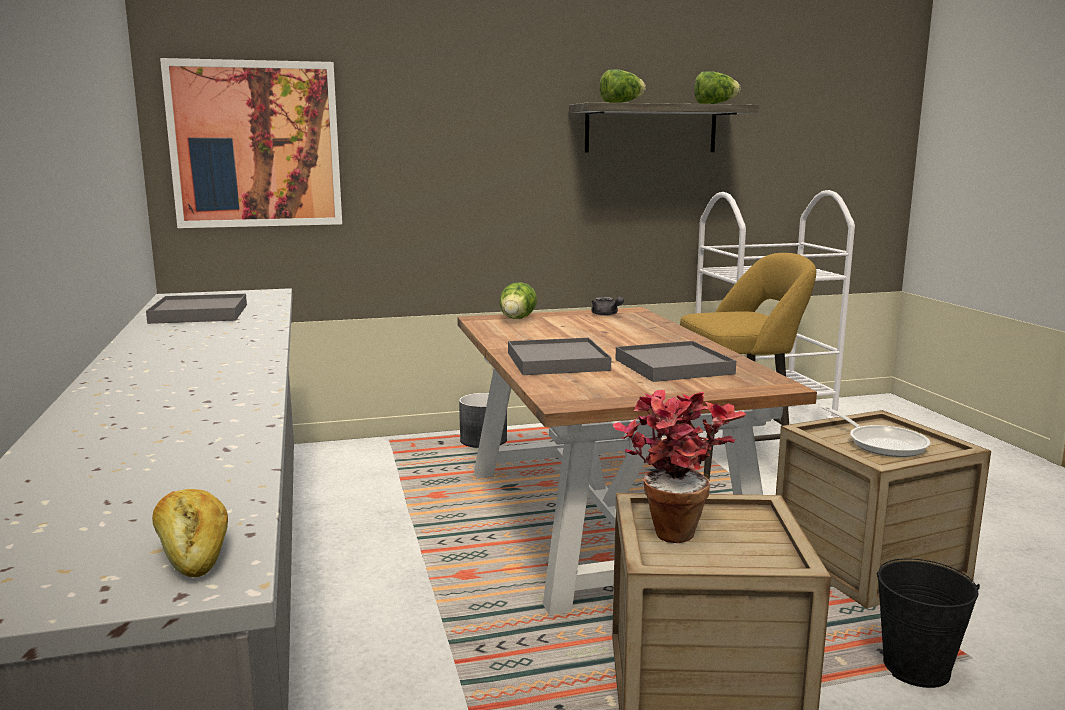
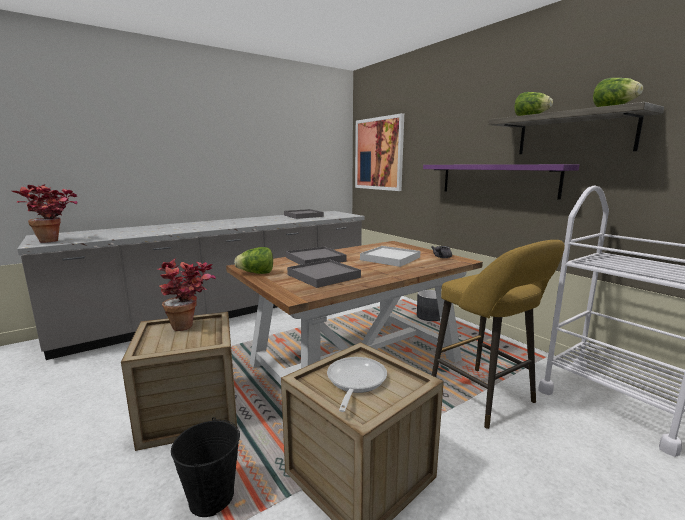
camera: 70 degrees right, 0 degrees up
bread [152,489,228,577] -> potted plant [12,184,77,243]
lettuce [499,282,537,319] -> lettuce moved to [234,247,273,274]
frying pan [821,406,931,457] -> frying pan turned 150 degrees clockwise [327,357,387,412]
none -> white tray [360,246,420,267]
none -> purple shelf [423,164,579,200]

